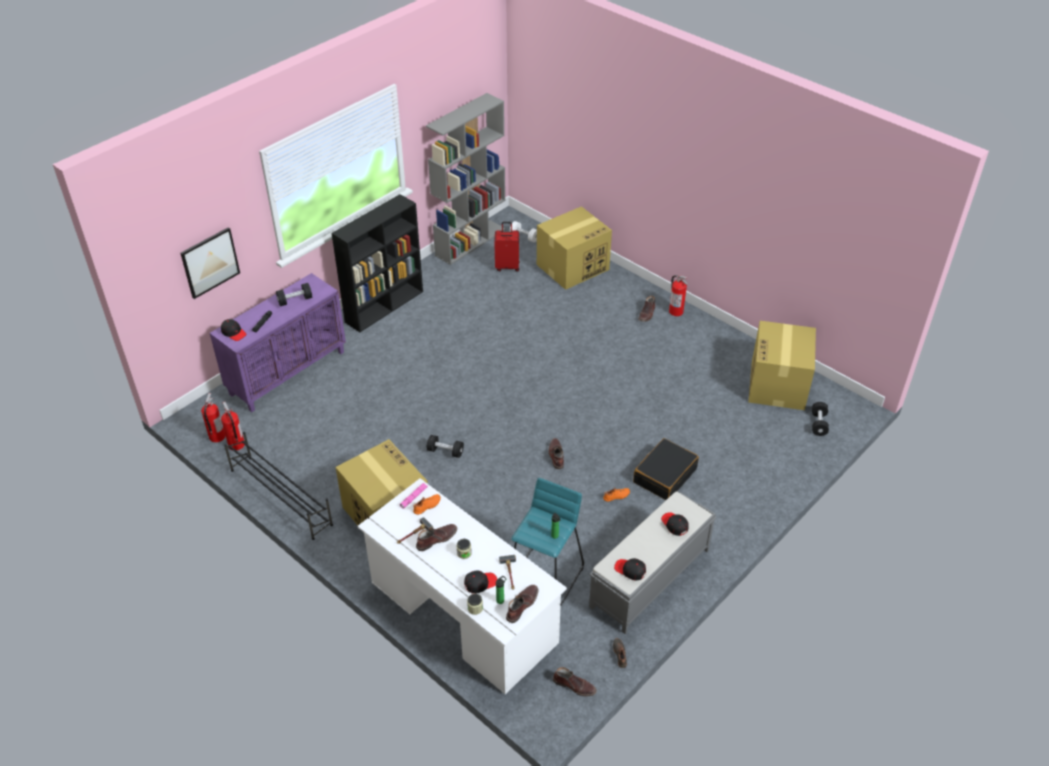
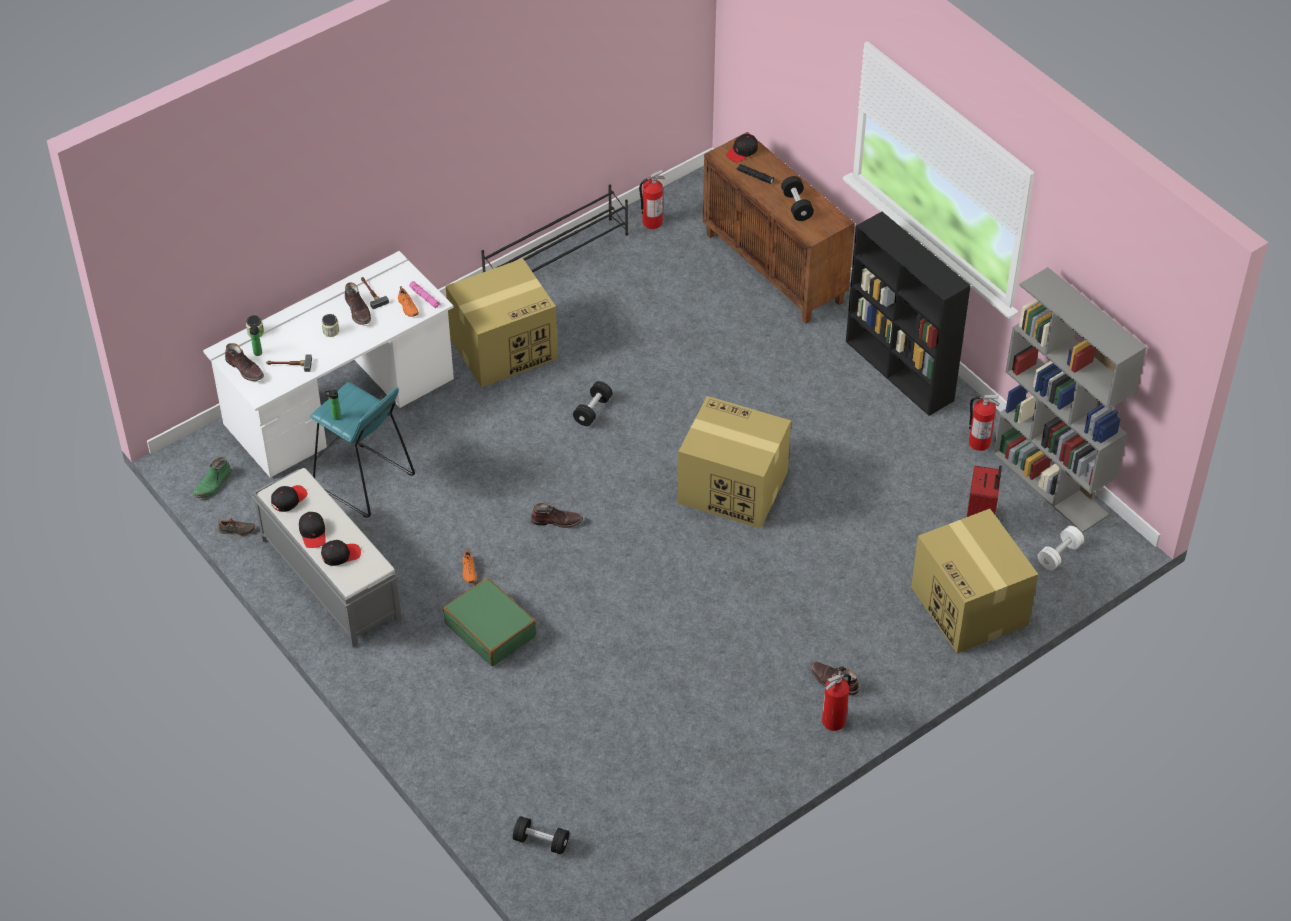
camera: 100 degrees right, 5 degrees up
picture [180,227,240,299] -> none
fire extinguisher [201,393,225,443] -> fire extinguisher moved to [969,395,999,451]
purple cabinet [210,273,346,412] -> brown cabinet [703,132,855,324]
black cap [464,570,497,594] -> black cap moved to [299,512,326,548]
brown boot [553,667,597,696] -> green boot [192,457,232,498]
black suitcase [633,438,699,500] -> green suitcase [443,578,536,666]
cardboard box [748,321,816,410] -> cardboard box moved to [678,396,791,529]

